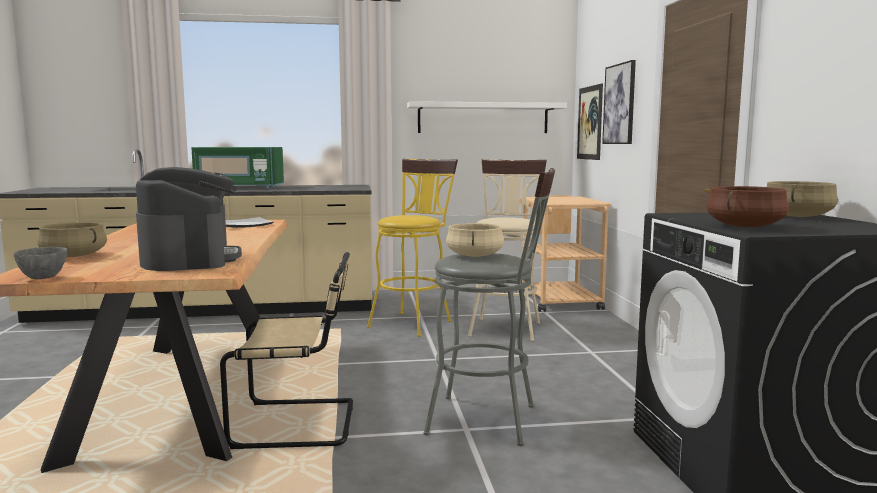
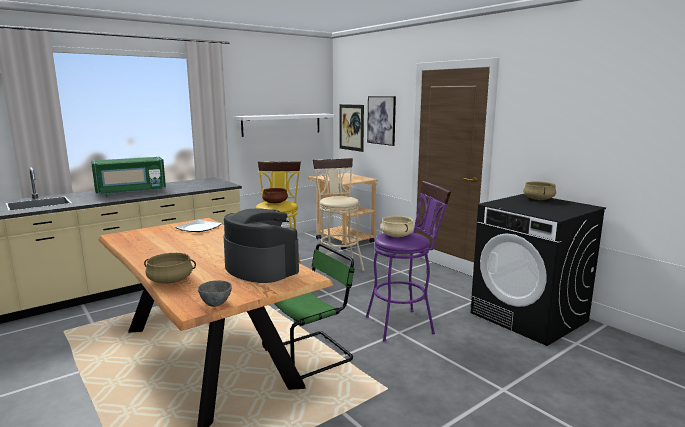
camera: 30 degrees left, 5 degrees up
beige chair [220,252,353,449] -> green chair [262,243,354,379]
grey stool [424,168,555,446] -> purple stool [366,181,451,342]
brown cooking pot [706,186,789,227] -> brown cooking pot moved to [262,188,288,203]

